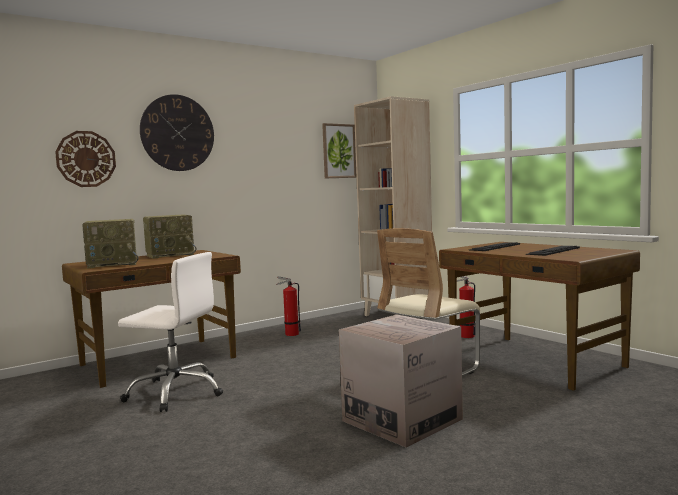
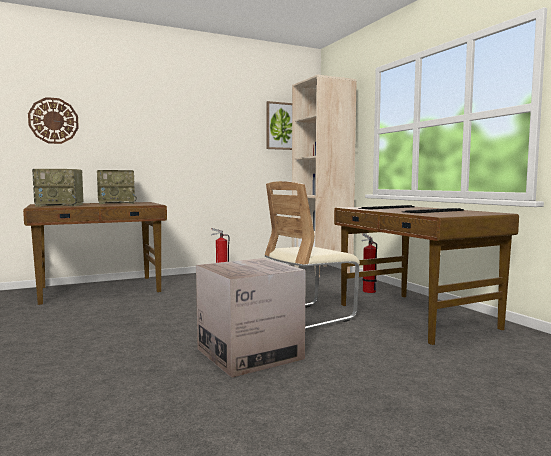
camera: 10 degrees right, 0 degrees up
white office chair [118,252,223,412] -> none
wall clock [140,94,214,171] -> none

